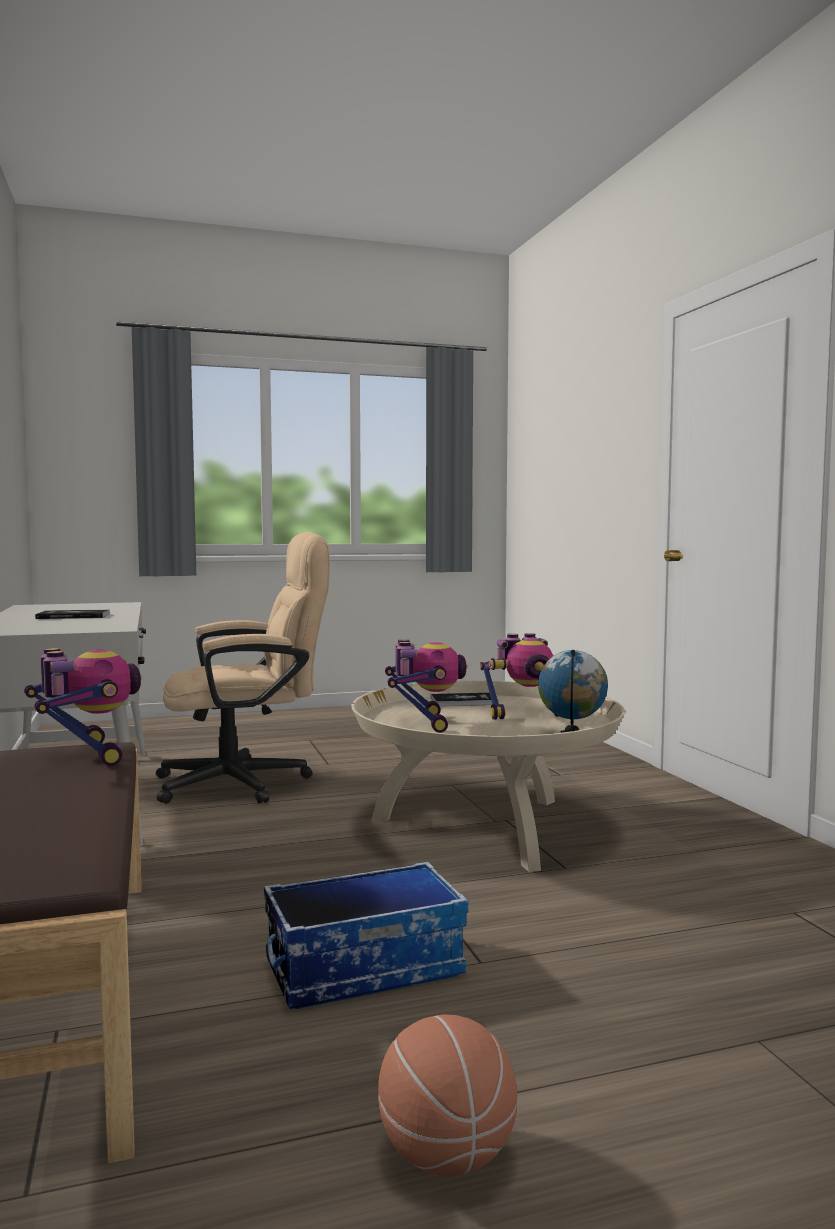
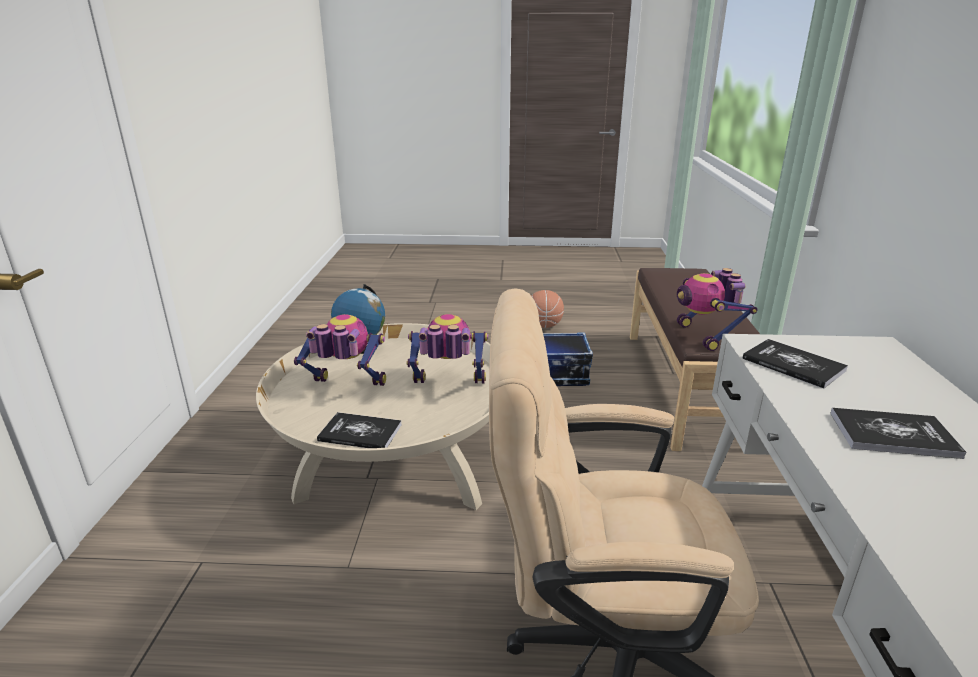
camera: 160 degrees left, 20 degrees up
toy robot [385,639,468,733] -> toy robot turned 75 degrees clockwise [406,314,488,383]
none -> book [743,339,848,389]

